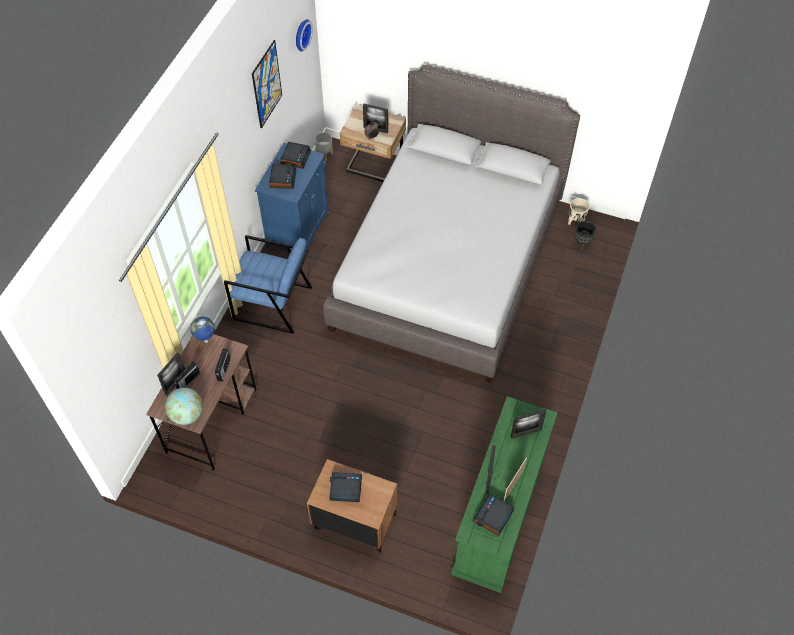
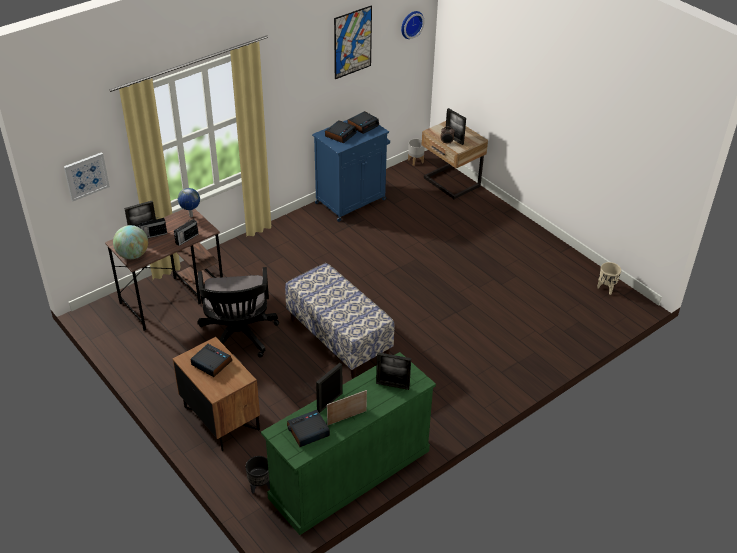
camera: 30 degrees right, 15 degrees down
blue armchair [224,235,312,334] -> none
grey bed [323,64,580,383] -> none
black planter [575,221,596,251] -> black planter moved to [245,456,270,494]
none -> picture [64,152,110,201]
none -> black office chair [197,267,279,358]
none -> bench [285,263,395,378]

